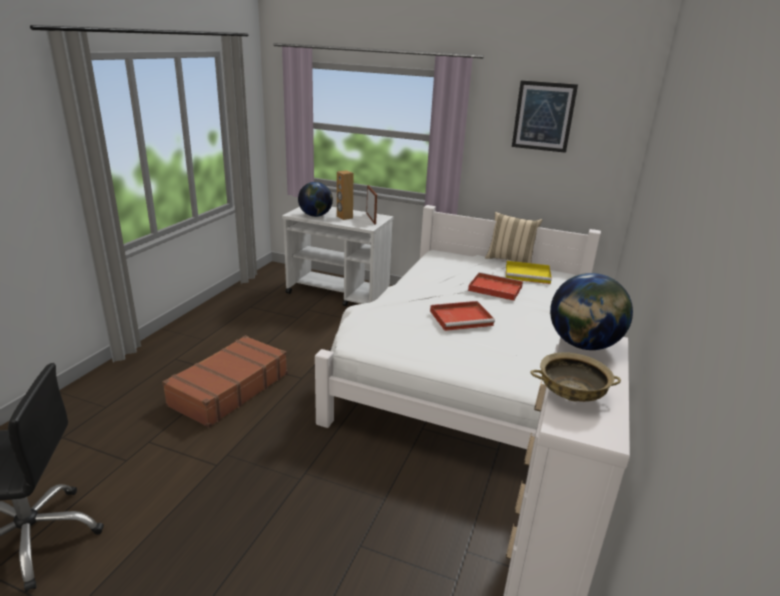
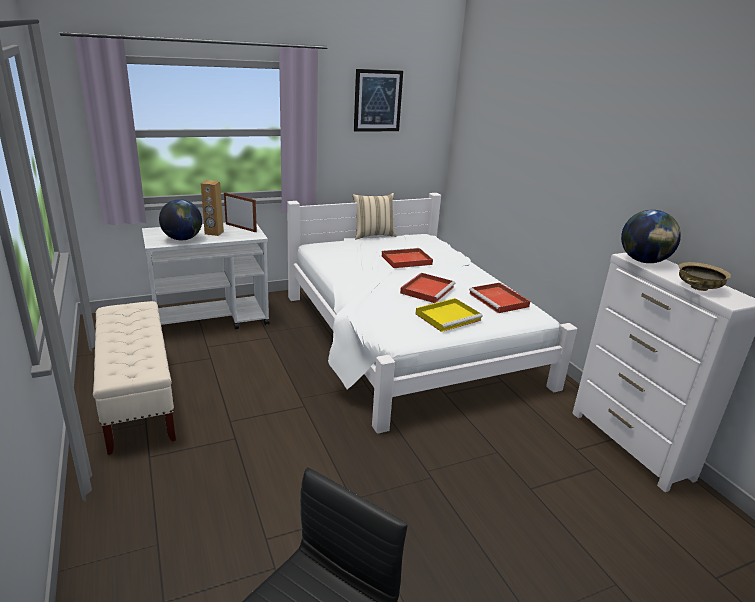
camera: 45 degrees left, 0 degrees up
brown suitcase [162,335,288,428] -> none
yellow tray [506,261,552,284] -> yellow tray moved to [416,298,483,332]
none -> beige bench [93,301,176,455]
none -> red tray [469,283,530,313]

